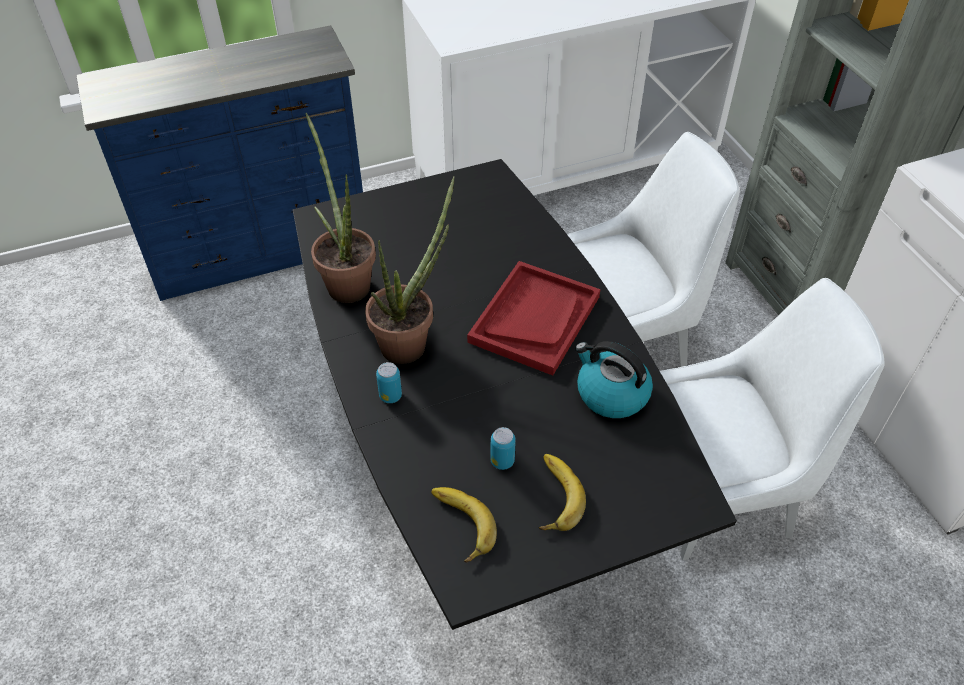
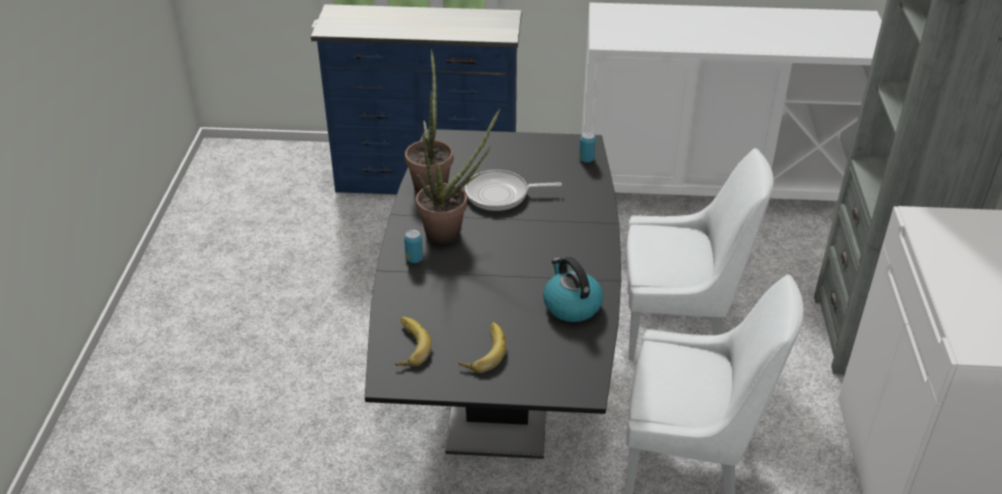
camera: 25 degrees right, 10 degrees down
red tray [467,261,600,376] -> none
can [490,427,516,470] -> can moved to [579,132,596,162]
none -> frying pan [465,170,562,211]

